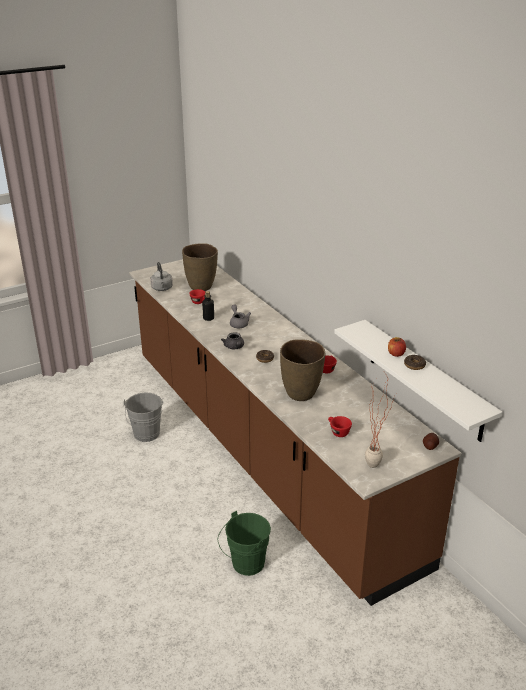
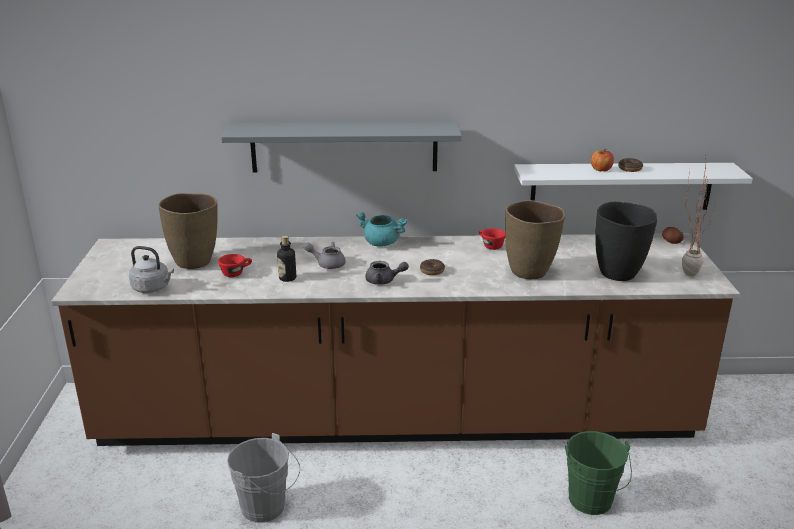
camera: 60 degrees left, 5 degrees down
red cup [328,416,352,437] -> black vase [595,202,657,281]
none -> grey shelf [221,122,462,173]
none -> turquoise cooking pot [356,212,408,247]

